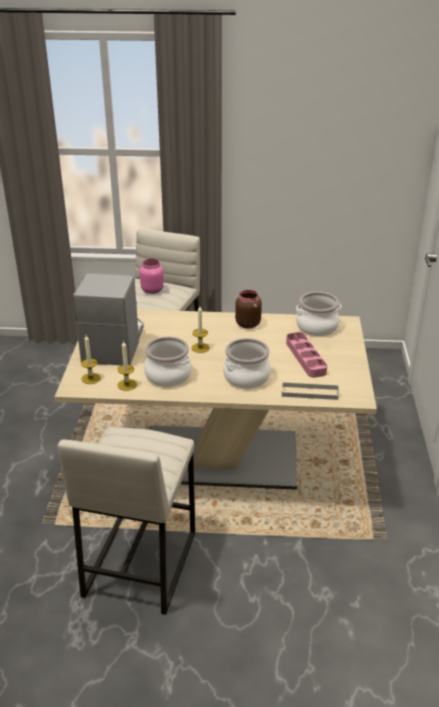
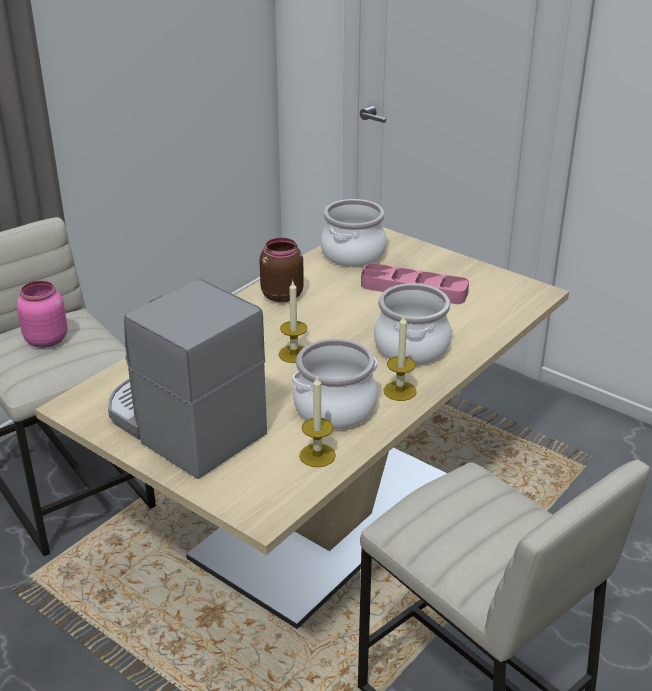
camera: 55 degrees left, 0 degrees up
candle [81,335,101,384] -> candle moved to [383,314,417,401]
grey tray [282,382,339,400] -> none

